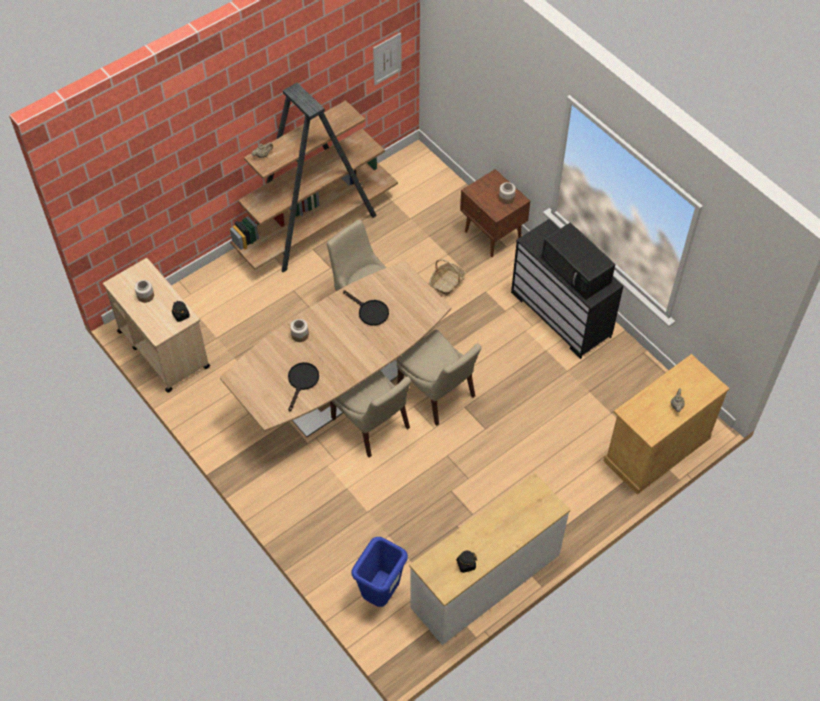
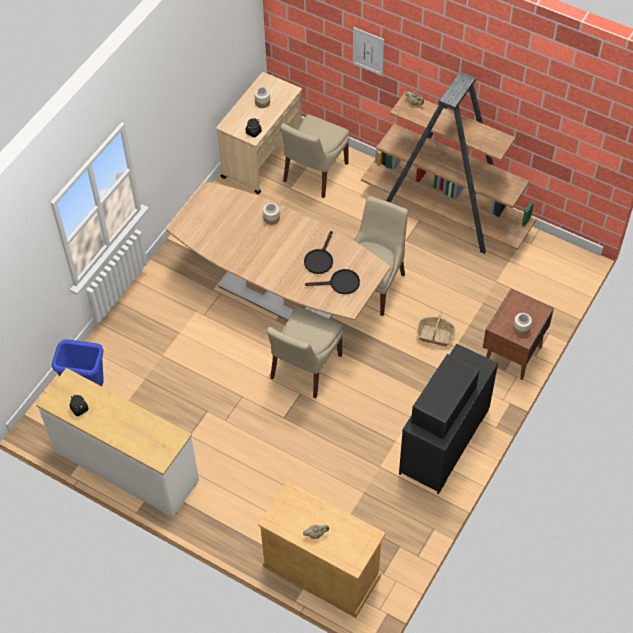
camera: 70 degrees right, 0 degrees up
black frying pan [288,362,319,412] -> black frying pan moved to [305,269,360,294]
beige chair [330,370,411,458] -> beige chair moved to [281,114,350,198]
picture [373,33,402,85] -> picture moved to [353,27,384,76]

